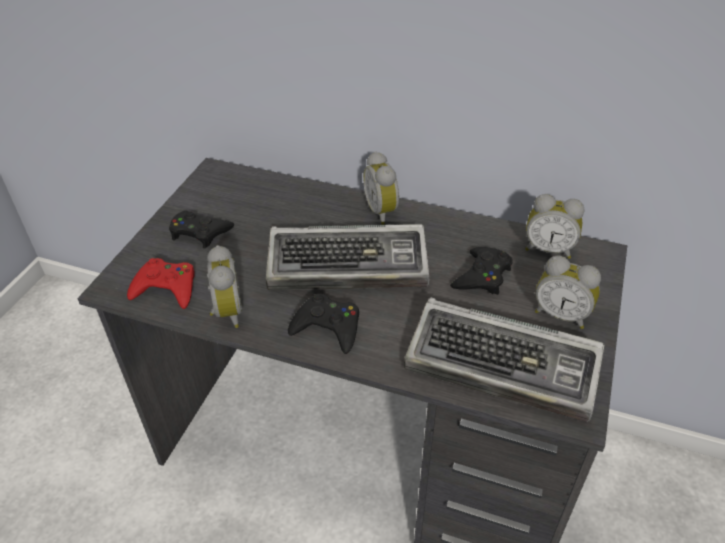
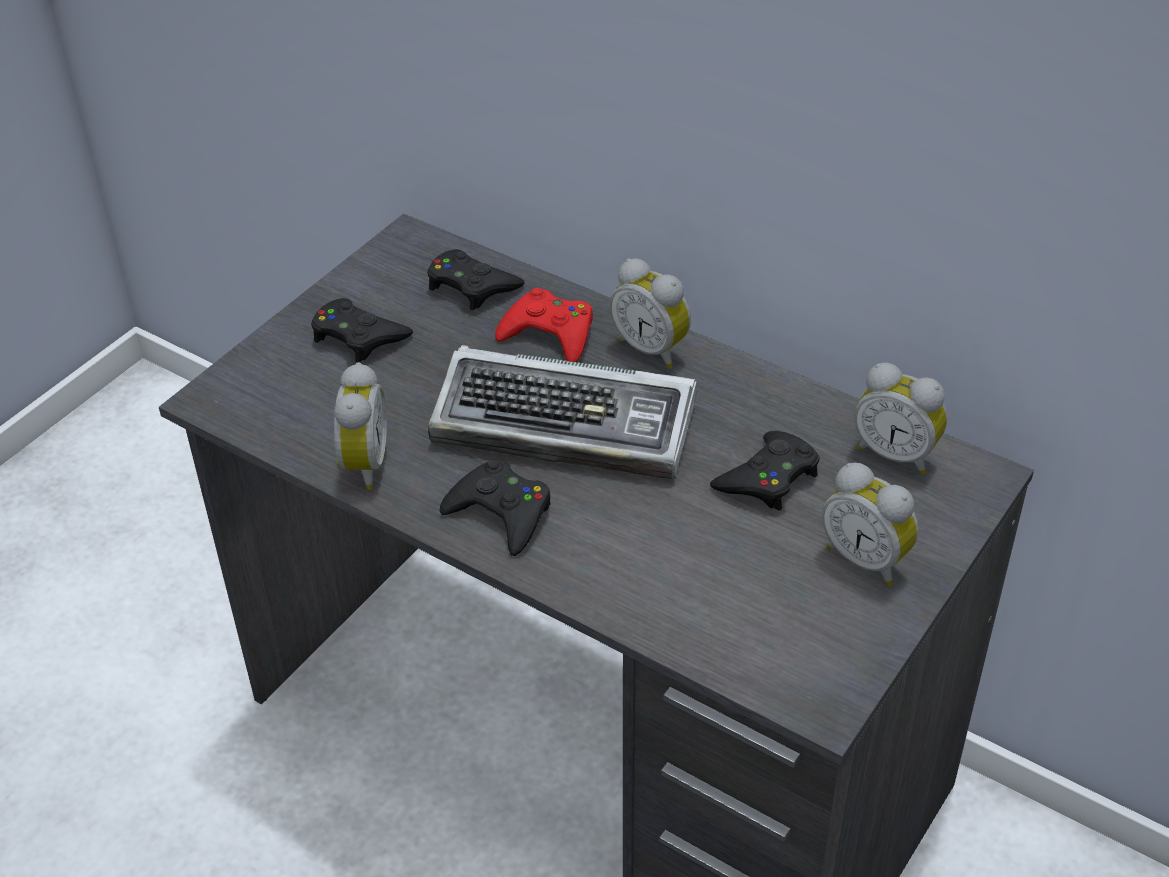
camera: 15 degrees right, 0 degrees up
red game controller [127,258,195,309] -> red game controller moved to [495,288,593,362]
alarm clock [363,151,399,225] -> alarm clock turned 45 degrees counterclockwise [610,259,691,369]
keyboard [404,297,604,422] -> none
none -> black game controller [427,249,524,310]

